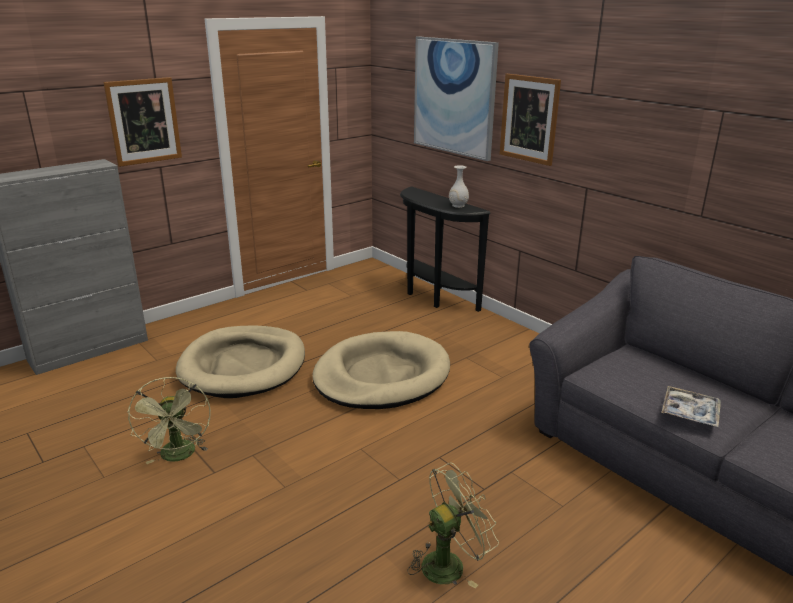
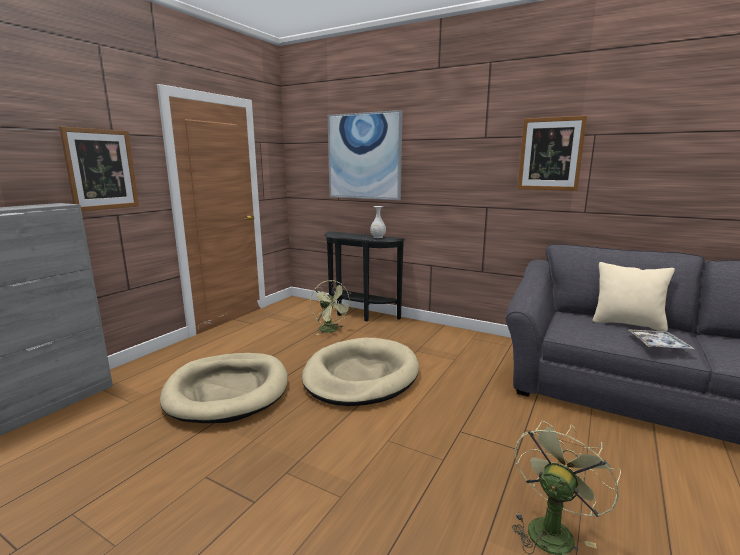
camera: 20 degrees left, 10 degrees down
green fan [127,377,211,464] -> green fan moved to [310,280,352,335]
picture [500,74,561,166] -> picture moved to [518,116,587,191]
none -> beige pillow [593,262,675,332]

